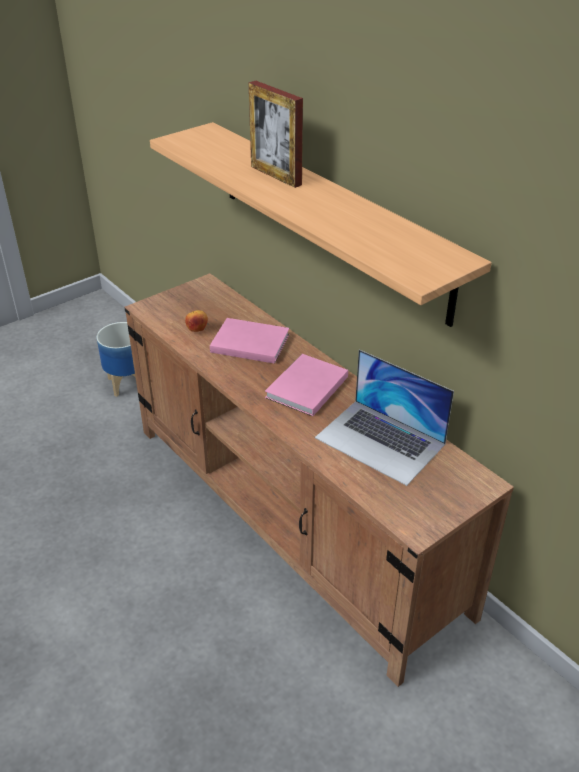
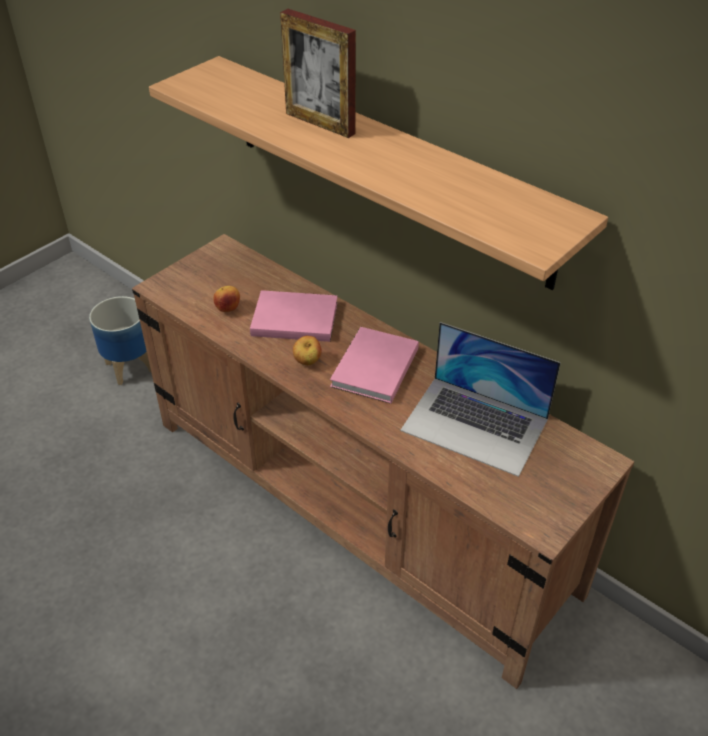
camera: 10 degrees left, 5 degrees up
none -> apple [293,336,322,365]

